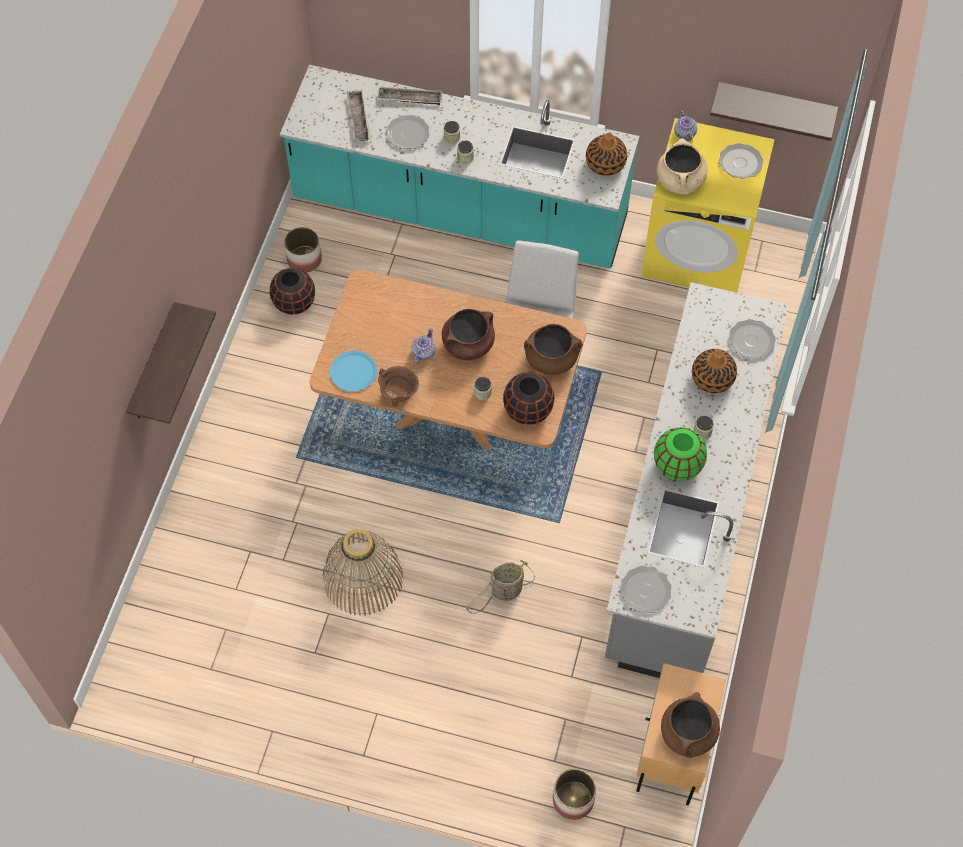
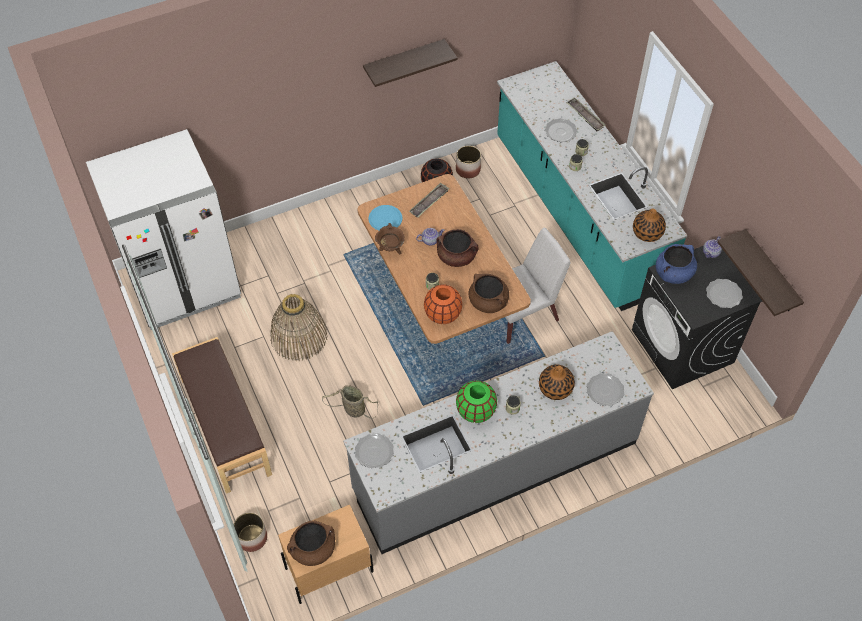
camera: 50 degrees right, 5 degrees down
shelf [126,302,216,424] -> shelf moved to [363,39,457,87]
tray [347,90,371,141] -> tray moved to [409,182,450,217]
black vase [503,372,554,425] -> orange vase [424,284,462,324]
yellow washing machine [641,118,775,293] -> black washing machine [632,246,762,389]
beige cooking pot [657,138,708,194] -> blue cooking pot [656,244,697,284]
none -> white fridge [86,129,241,330]
none -> brown bench [172,337,272,494]

